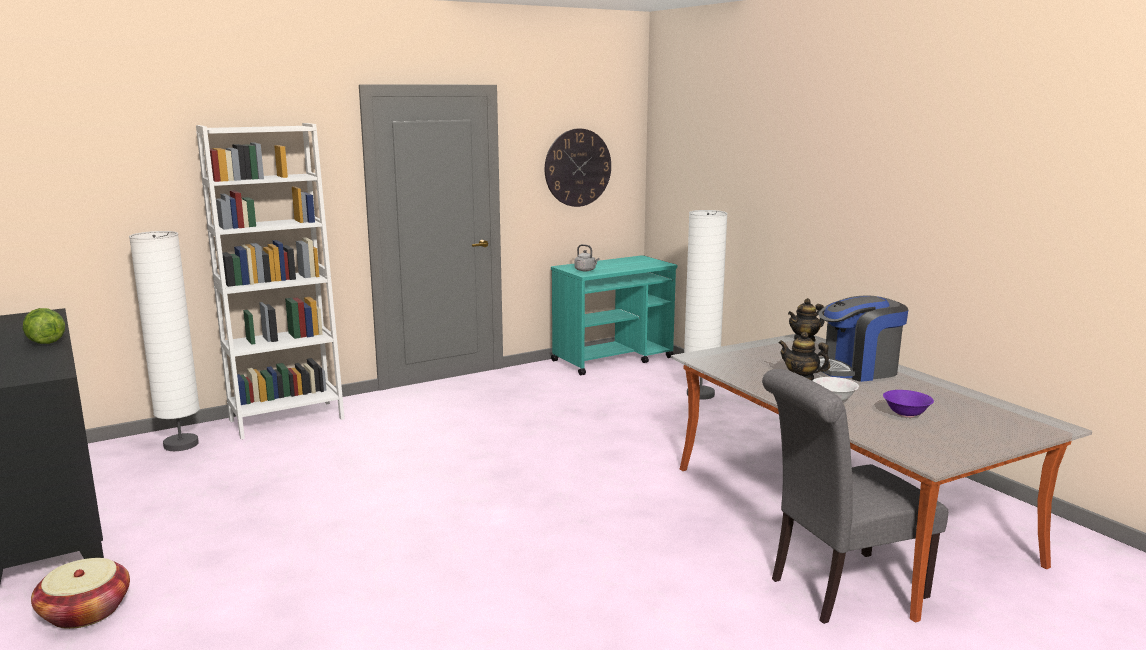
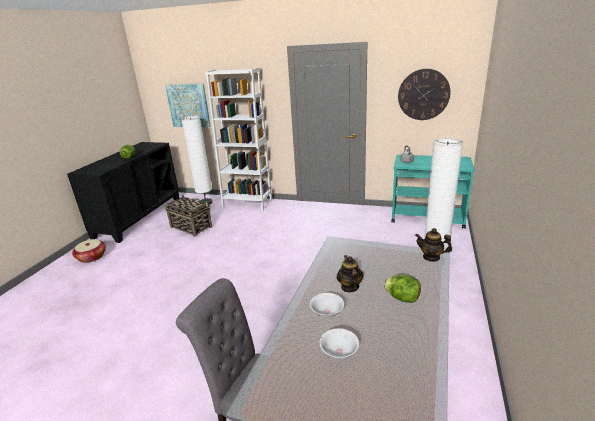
camera: 50 degrees right, 10 degrees up
coffee machine [817,295,908,382] -> lettuce [384,274,421,303]
purple bowl [883,390,934,418] -> white bowl [320,328,359,360]
none -> picture [165,83,211,127]
none -> basket [165,194,212,237]

